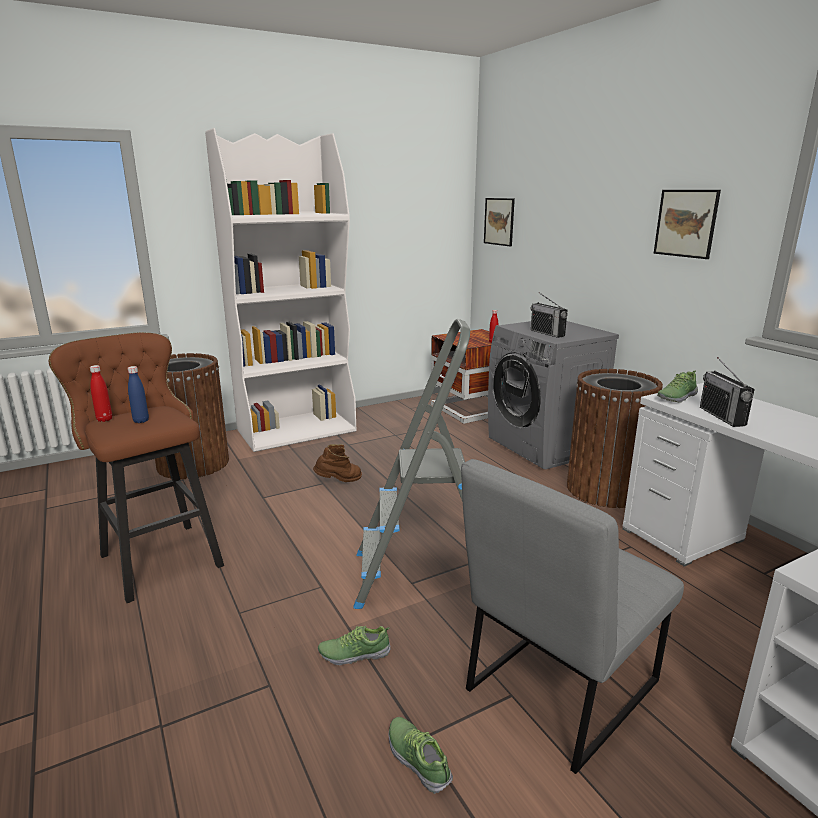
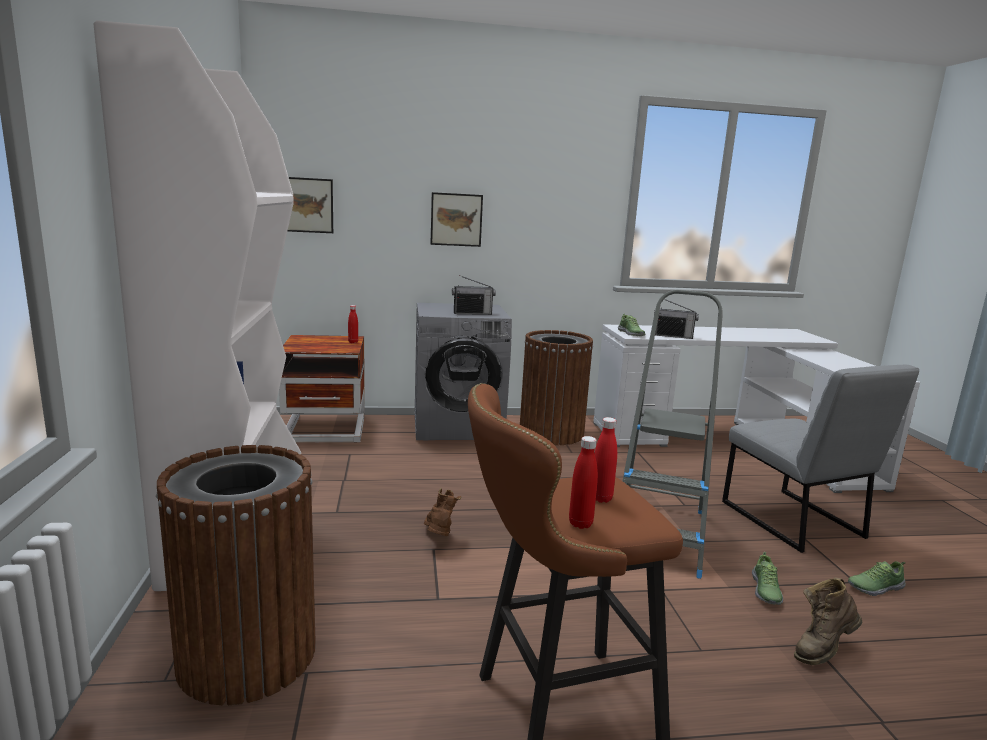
camera: 70 degrees left, 5 degrees down
blue bottle [127,366,149,423] -> red bottle [595,417,617,503]
picture [654,190,721,259] -> picture moved to [430,192,483,247]
none -> brown boot [794,577,862,665]

